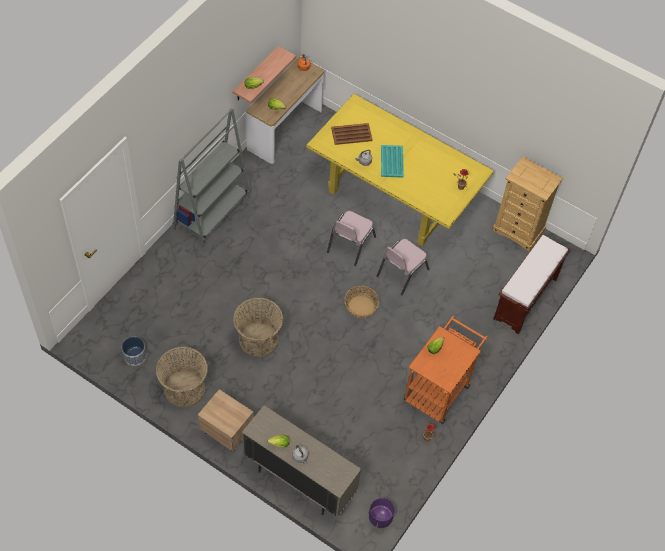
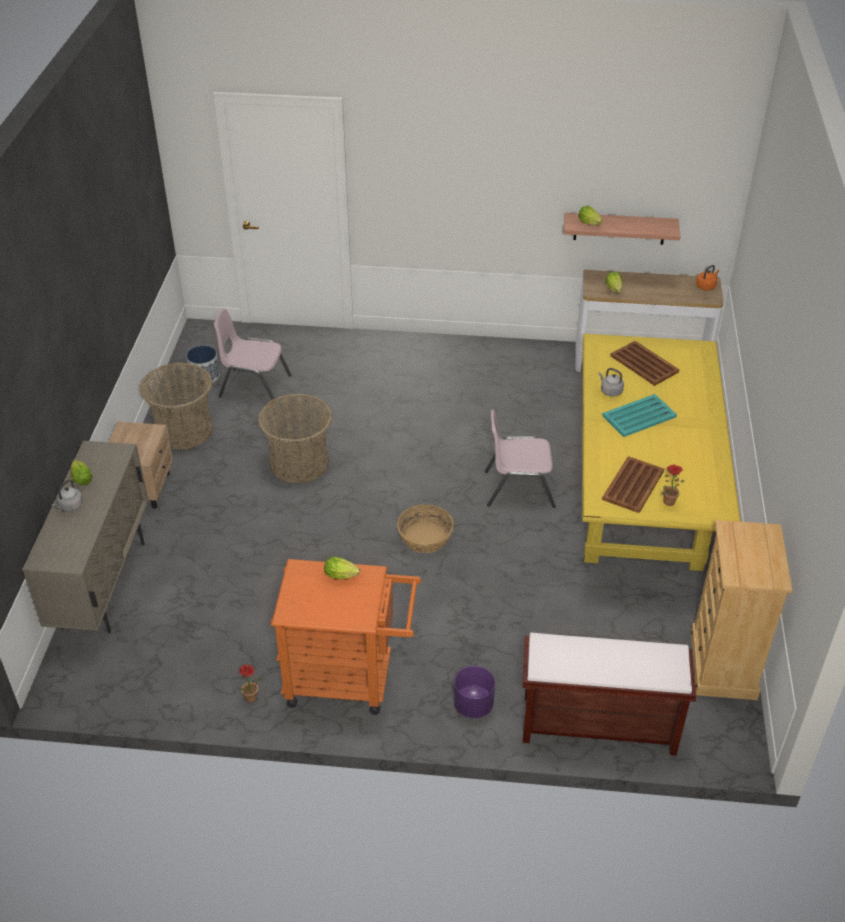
camera: 65 degrees right, 15 degrees down
grey bookcase [173,108,251,247] -> none
purple planter [369,498,395,528] -> purple planter moved to [454,666,495,718]
pink chair [376,239,429,295] -> pink chair moved to [214,308,292,400]
none -> brown tray [602,456,664,513]

